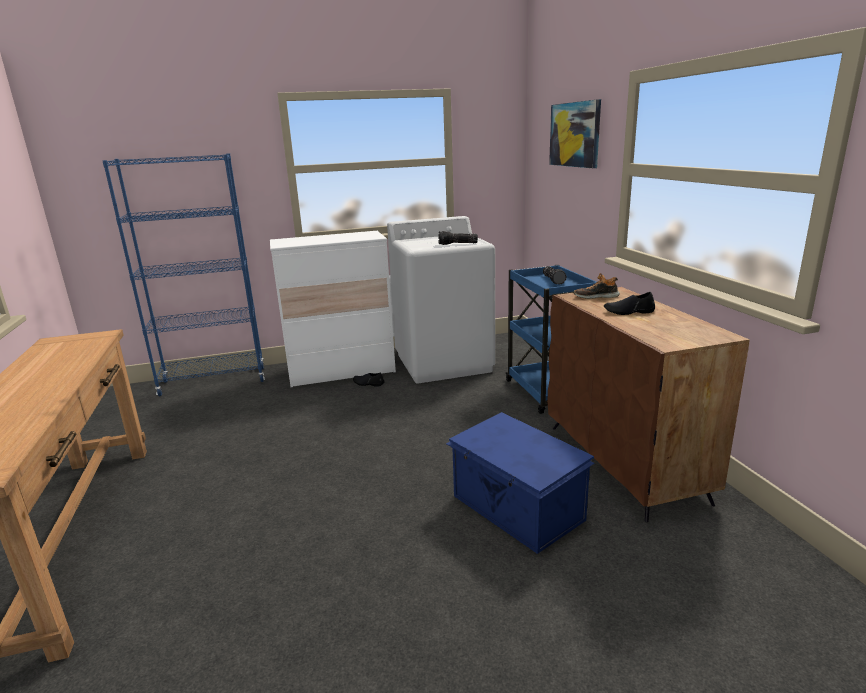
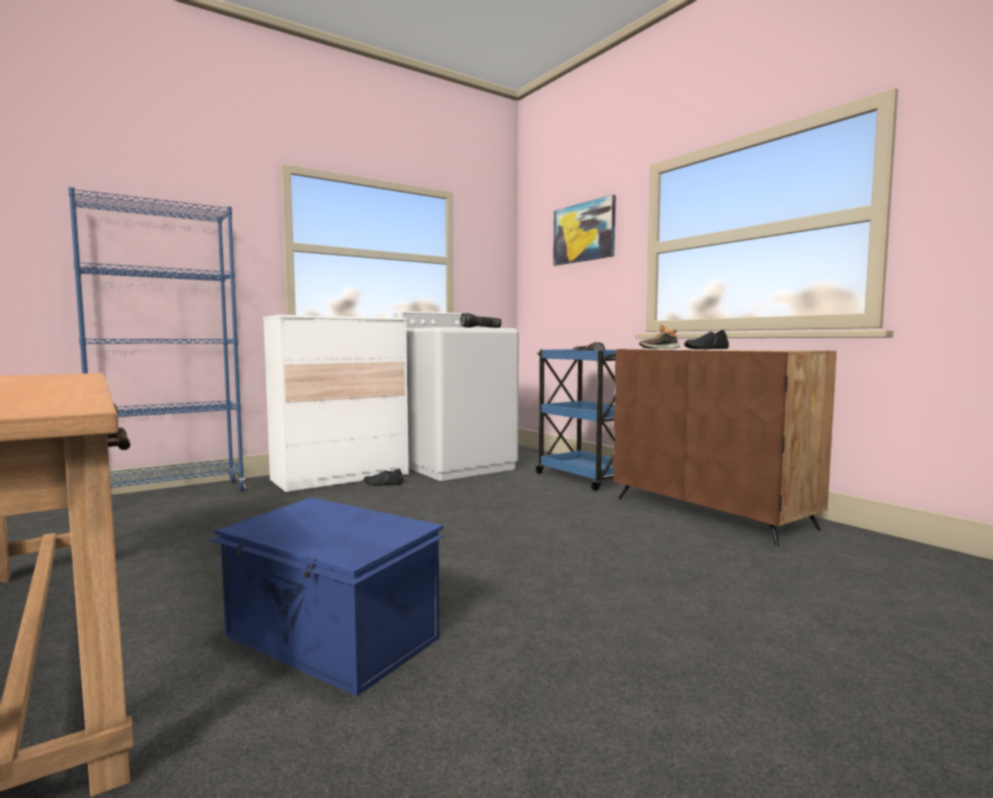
camera: 20 degrees left, 15 degrees down
blue storage box [446,412,595,554] -> blue storage box moved to [209,497,445,696]

